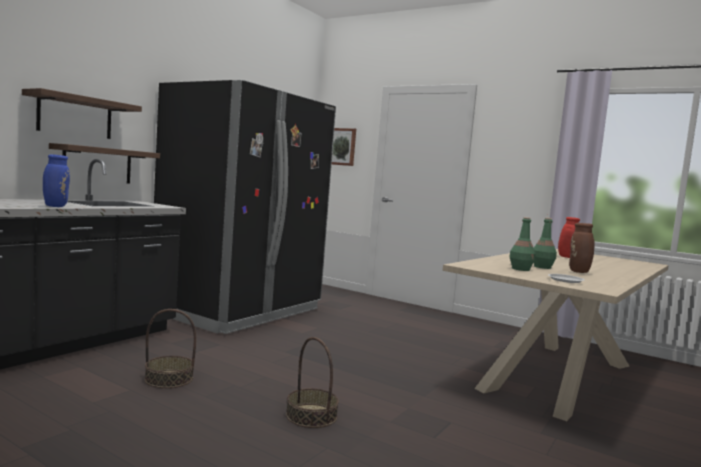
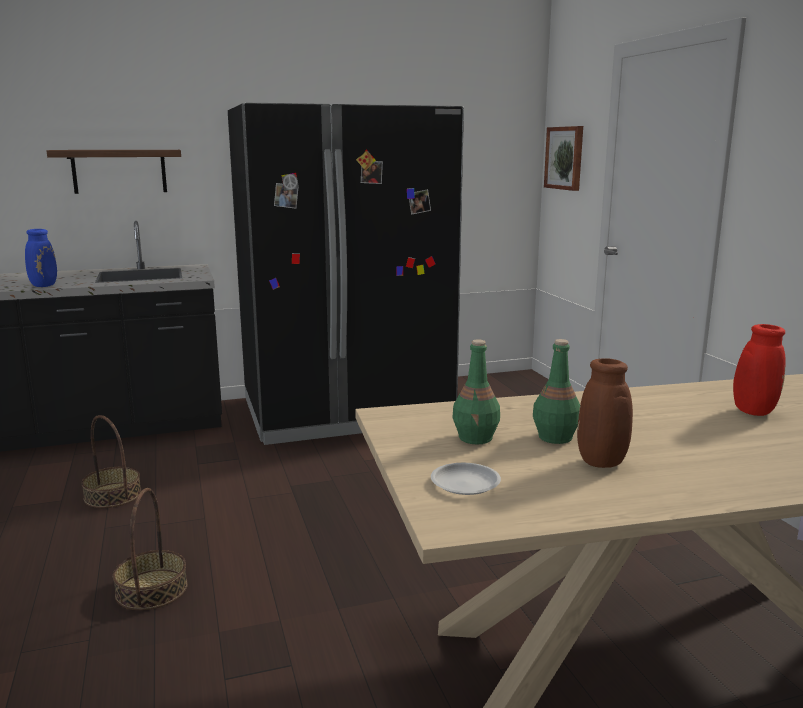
camera: 40 degrees right, 10 degrees up
shelf [49,143,160,184] -> none

